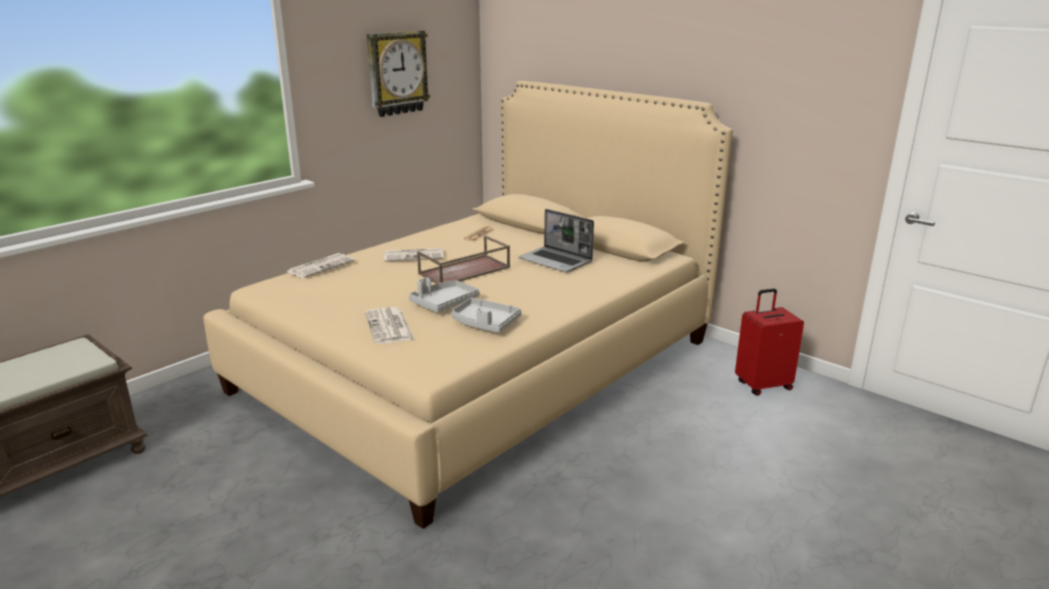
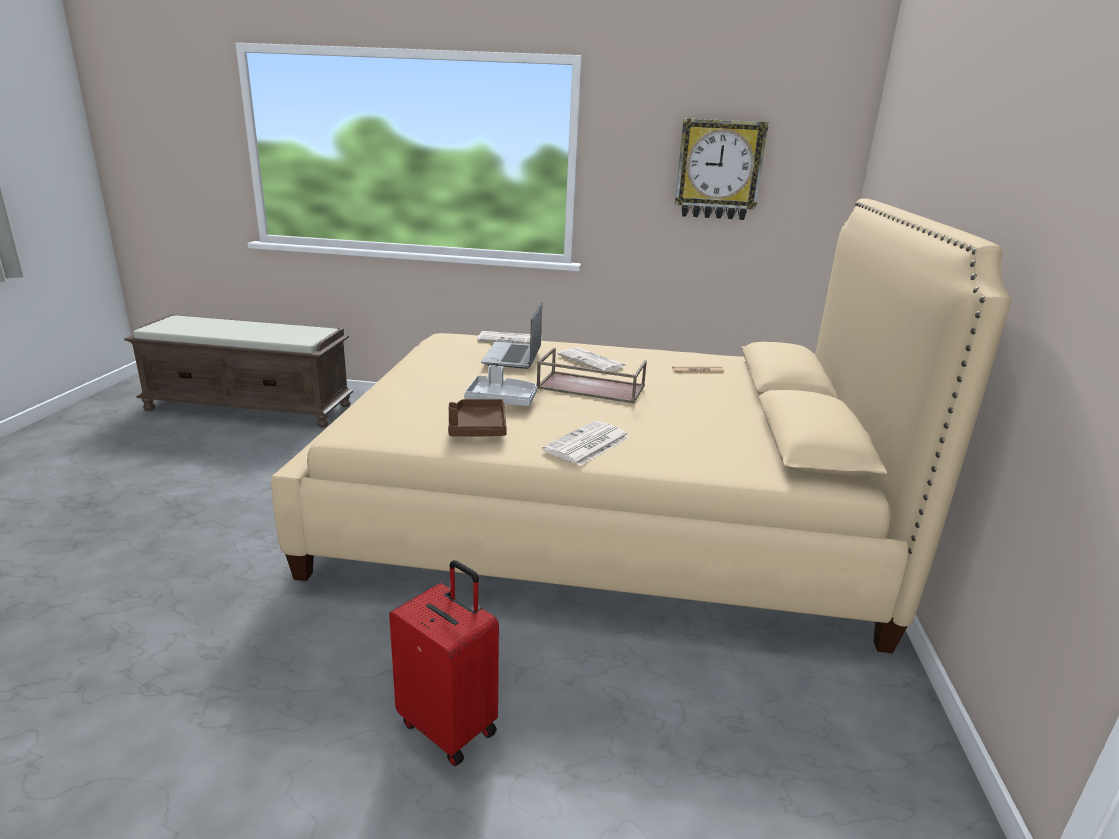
camera: 55 degrees right, 0 degrees up
newspaper [365,307,414,344] -> newspaper moved to [542,421,630,466]
grey tray [452,297,522,333] -> brown tray [448,399,507,436]
laptop [518,209,594,272] -> laptop moved to [481,302,542,369]
red suitcase [735,289,804,396] -> red suitcase moved to [389,560,499,766]

